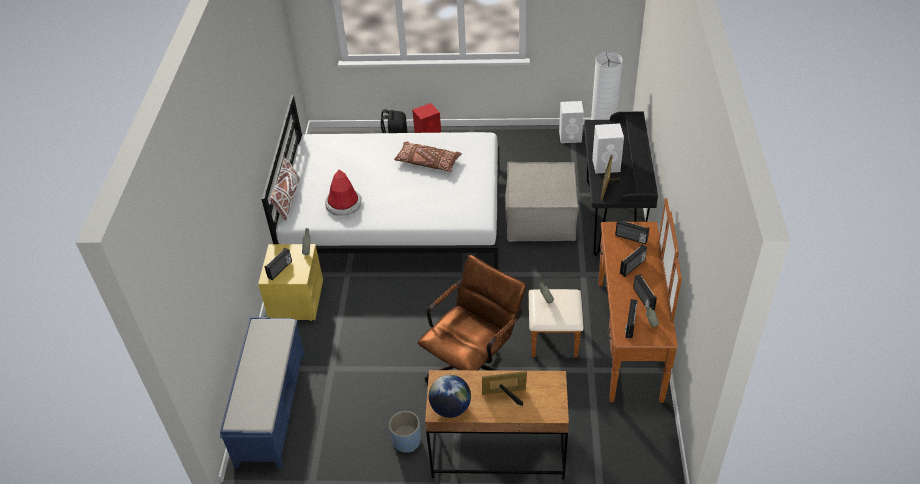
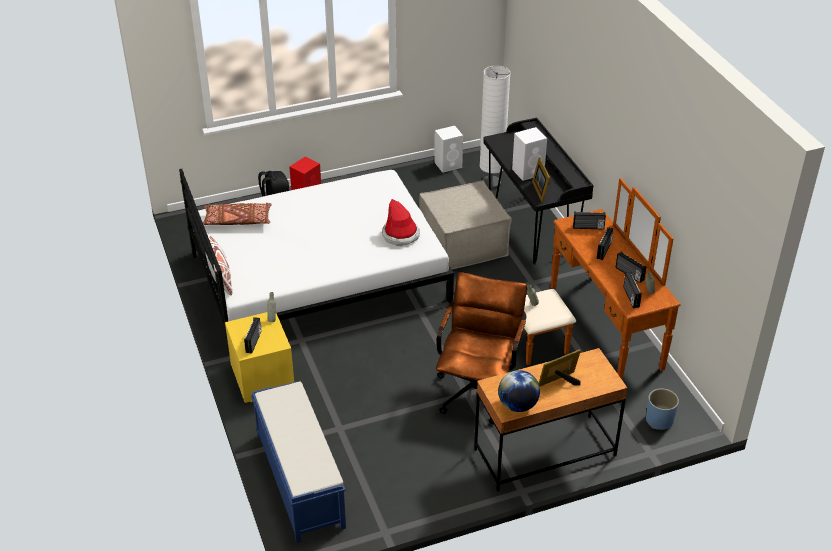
camera: 25 degrees left, 5 degrees down
hat [325,170,362,216] -> hat moved to [382,199,420,246]
blue planter [389,411,421,452] -> blue planter moved to [646,388,679,430]
brown pillow [394,141,462,172] -> brown pillow moved to [203,203,272,225]

